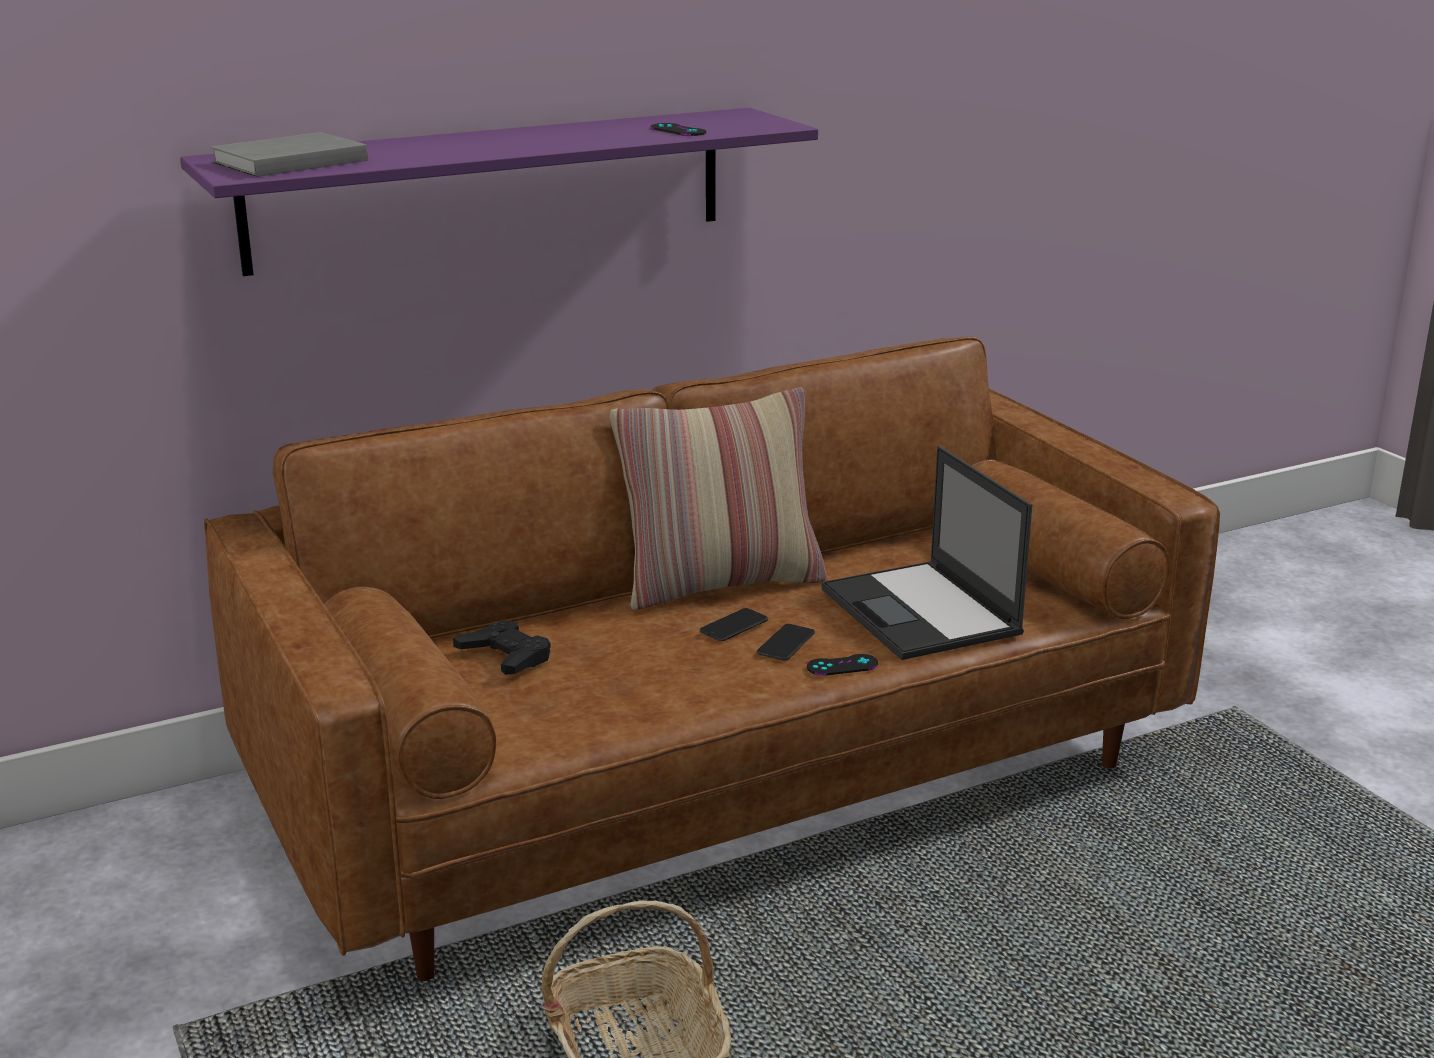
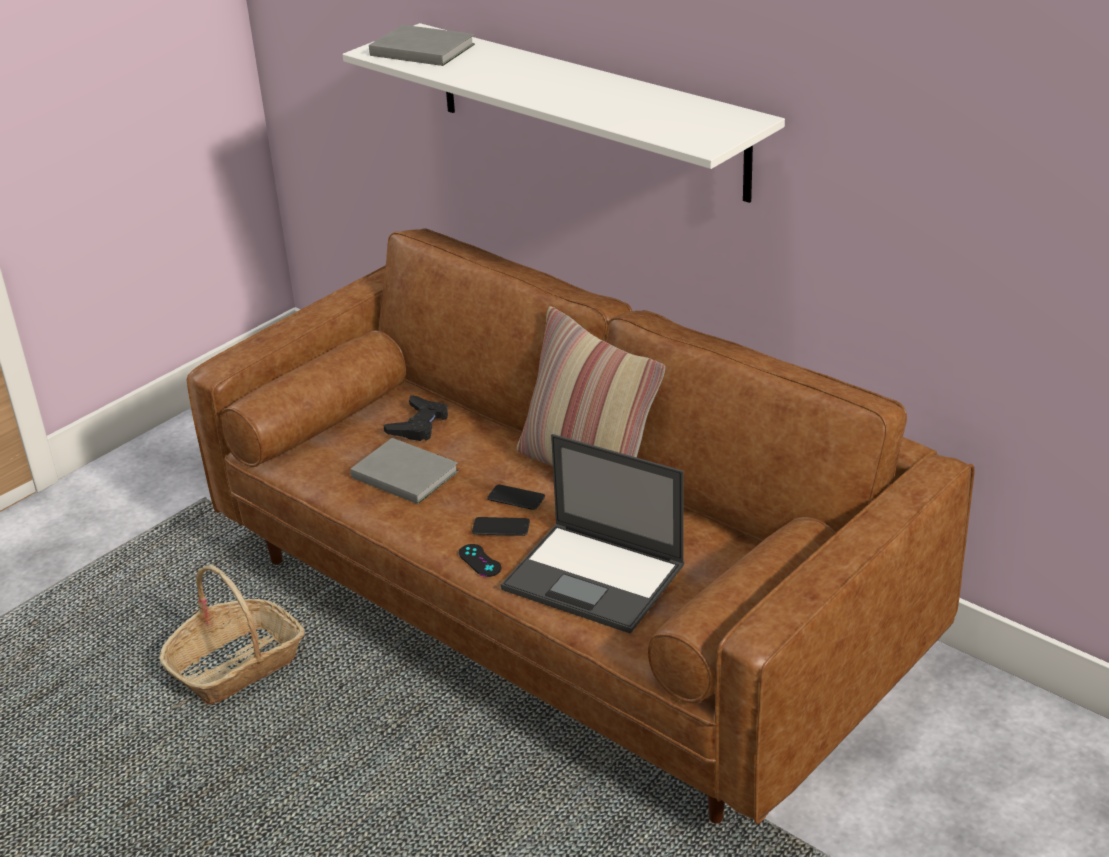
camera: 70 degrees right, 10 degrees up
purple shelf [180,108,818,276] -> white shelf [343,23,785,203]
black game controller [651,123,706,136] -> none
laptop [821,446,1032,660] -> laptop turned 105 degrees counterclockwise [501,434,685,634]
none -> grey book [350,438,459,504]

